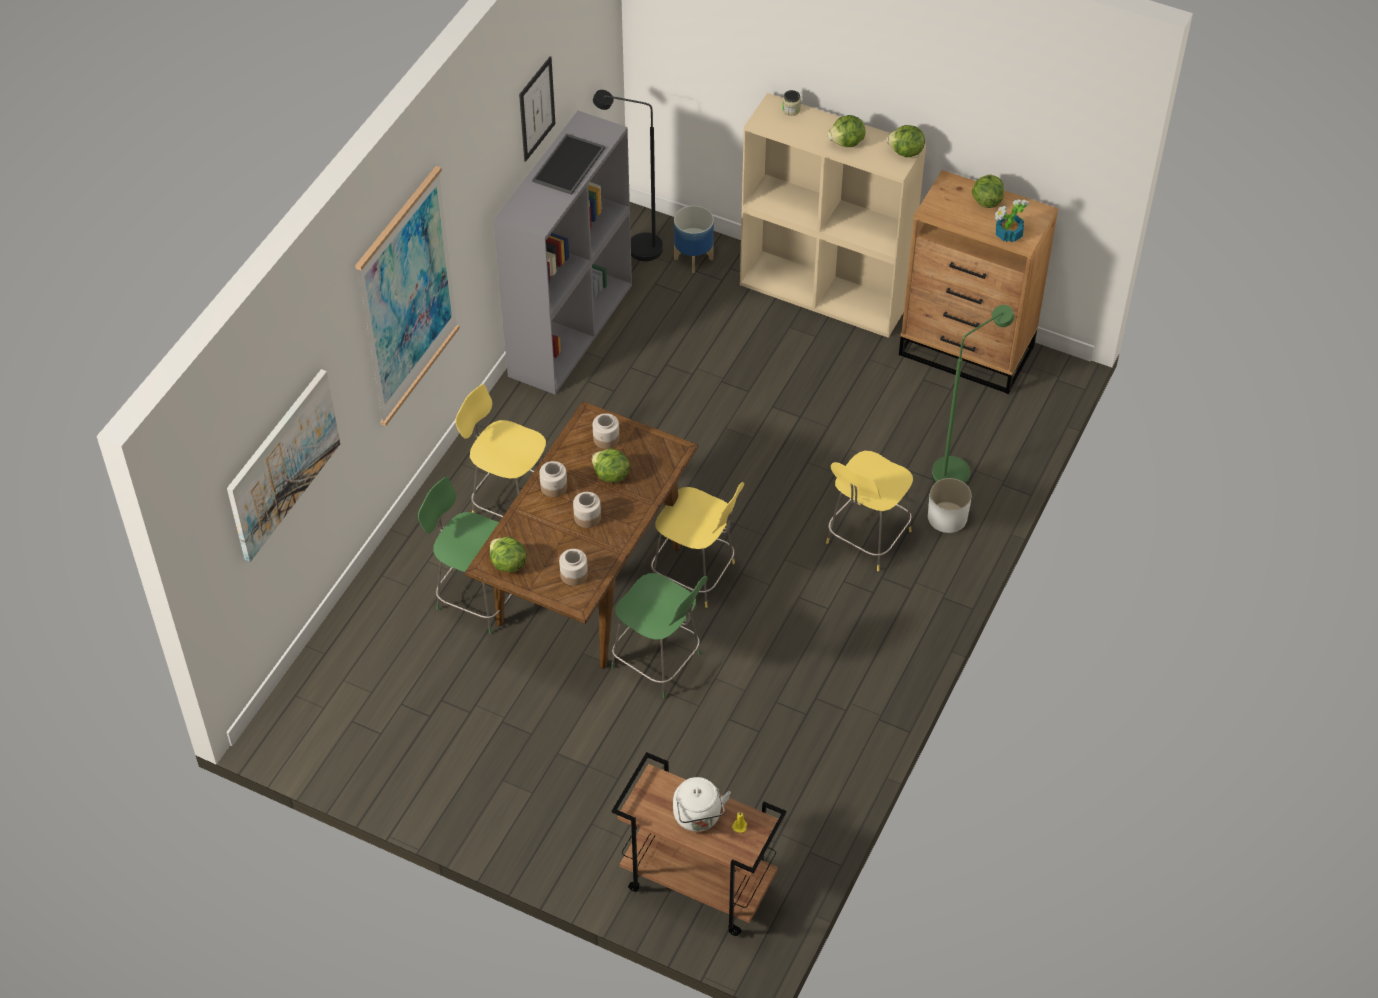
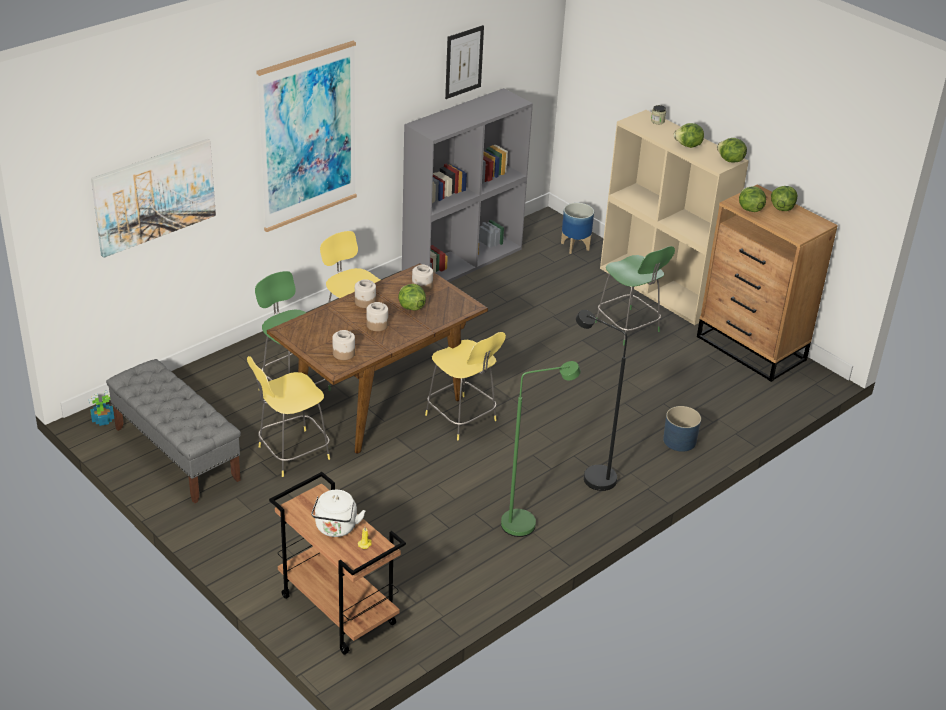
camera: 20 degrees right, 15 degrees down
lettuce [490,537,527,573] -> lettuce moved to [739,186,766,212]
tray [532,134,605,195] -> none
black floor lamp [593,90,663,261] -> black floor lamp moved to [576,310,627,491]
green stool [611,573,708,698] -> green stool moved to [595,246,675,345]
yellow stool [826,451,913,571] -> yellow stool moved to [247,356,330,477]
white planter [928,478,972,533] -> blue planter [663,406,701,452]
green floor lamp [932,305,1015,484] -> green floor lamp moved to [501,361,581,537]
potted plant [995,199,1029,242] -> potted plant moved to [89,391,114,426]
none -> grey bench [106,359,241,504]

